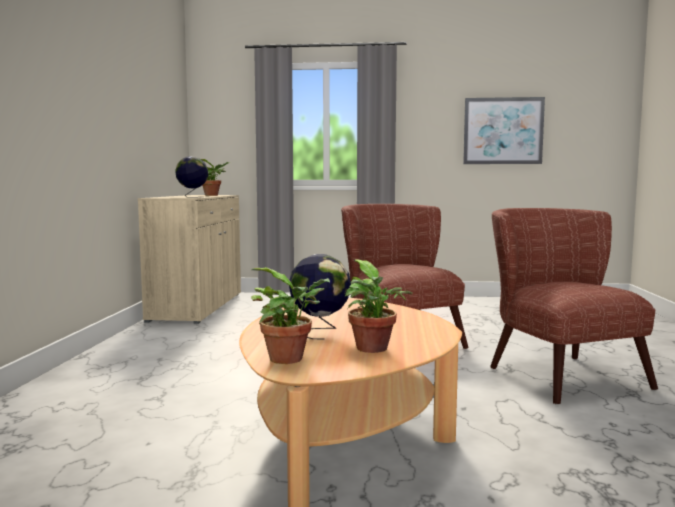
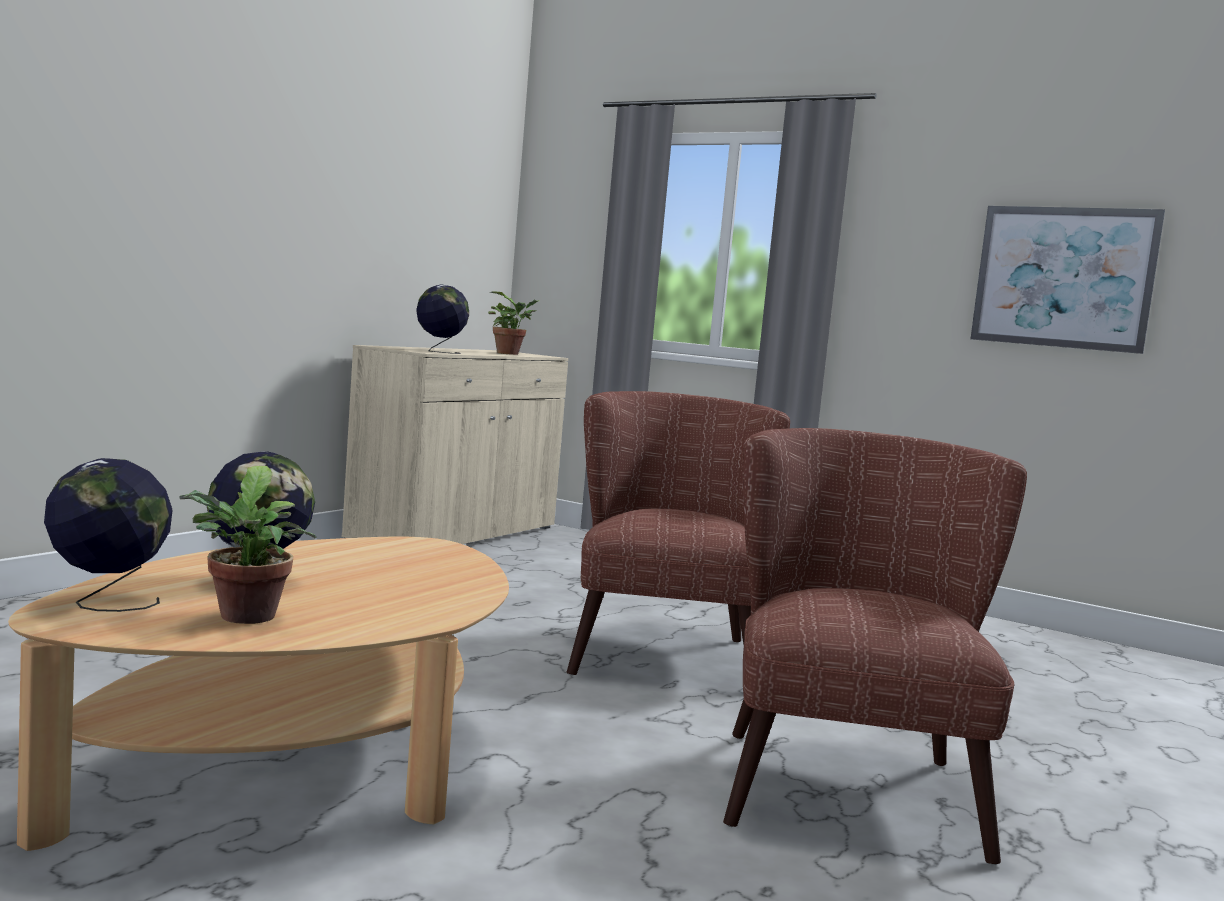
camera: 25 degrees right, 0 degrees up
potted plant [251,267,330,364] -> globe [44,458,173,612]

